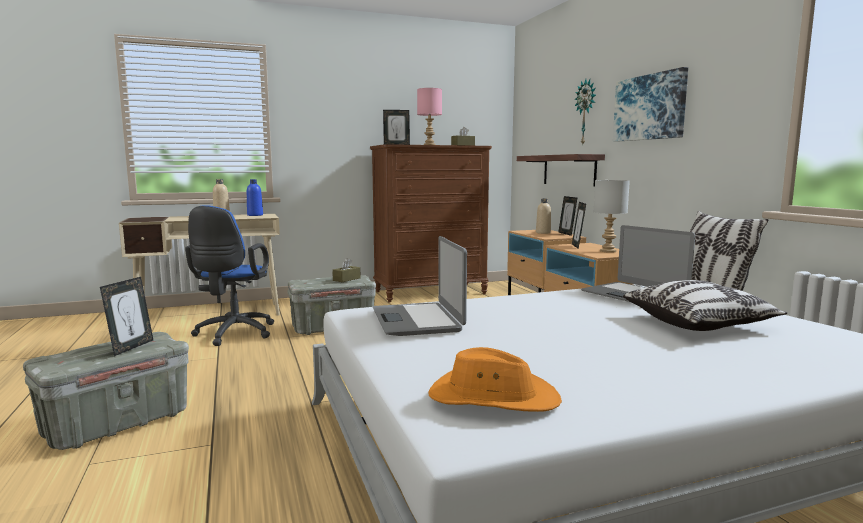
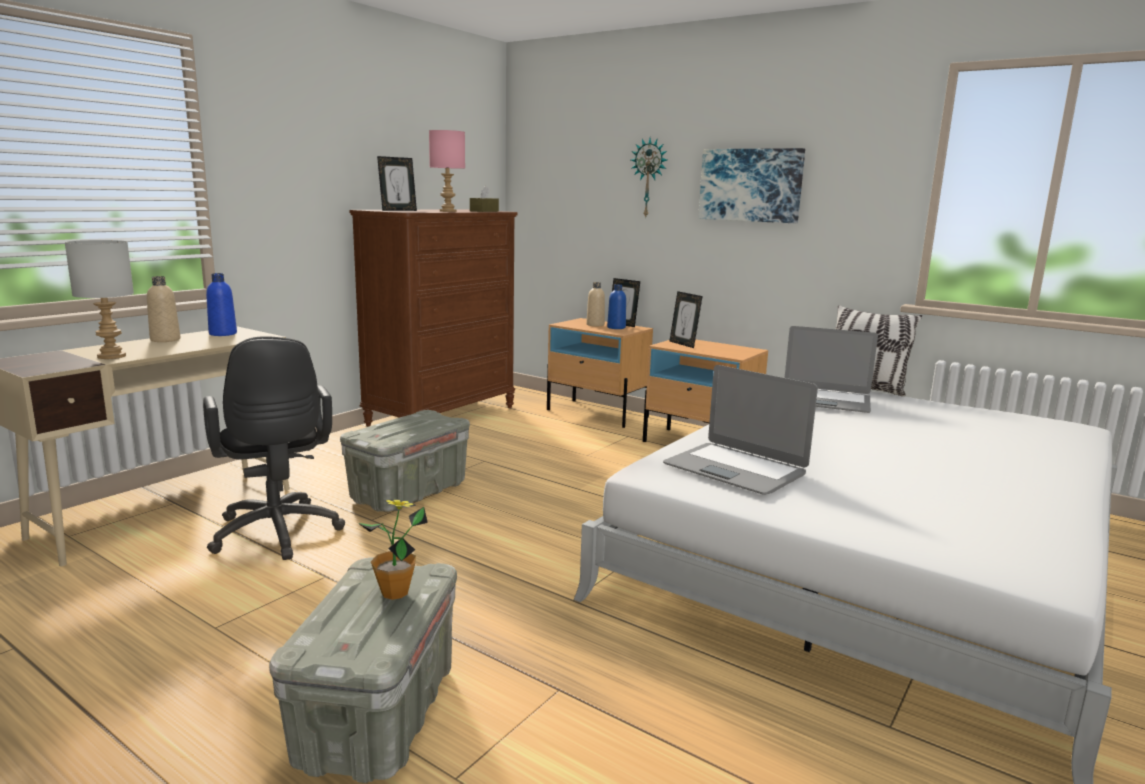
camera: 35 degrees left, 5 degrees up
picture frame [100,277,153,356] -> potted plant [358,499,428,600]
blue office chair [185,205,274,346] -> black office chair [203,336,345,560]
brown tissue box [332,258,361,282] -> none
orange hat [428,347,562,412] -> none
shelf [517,154,605,187] -> none
grey table lamp [594,180,630,253] -> grey table lamp moved to [65,240,134,359]
pillow [623,280,787,331] -> none
none -> blue bottle [607,284,626,329]

